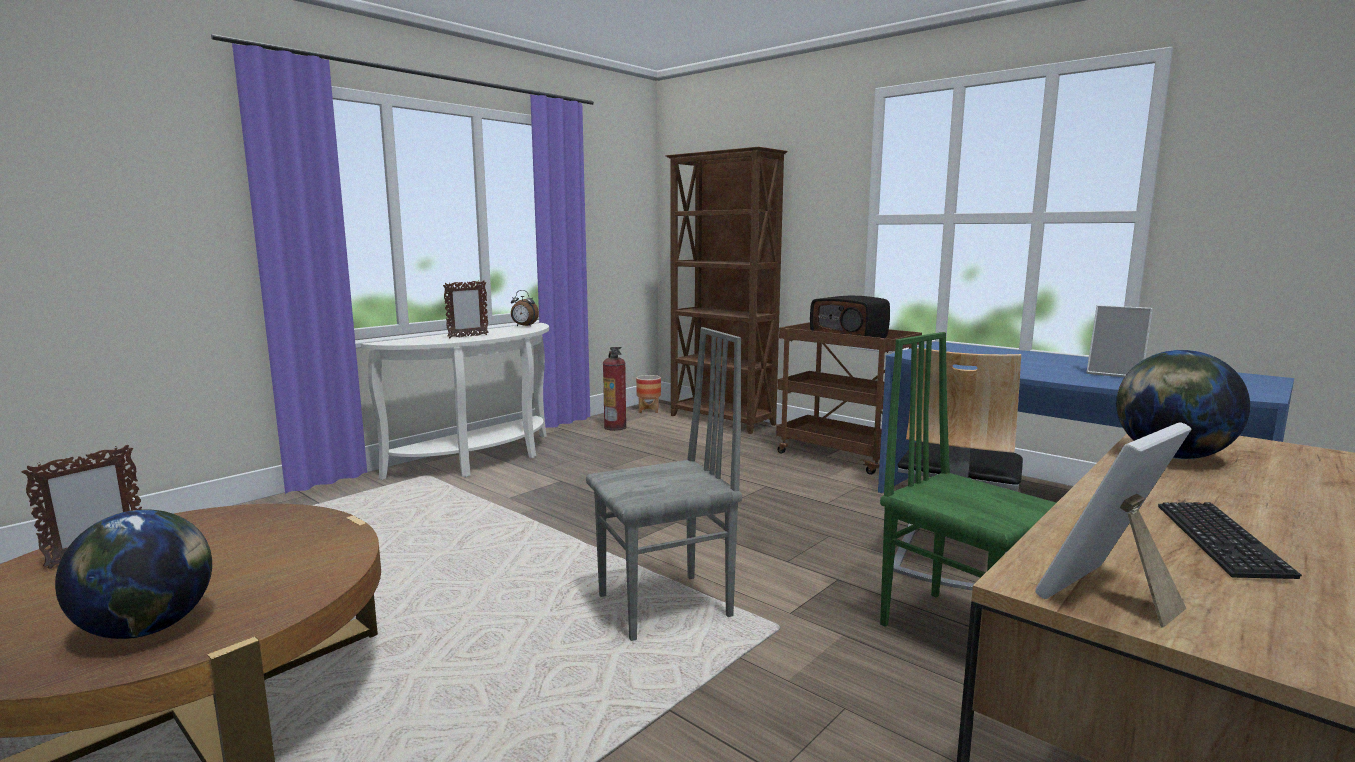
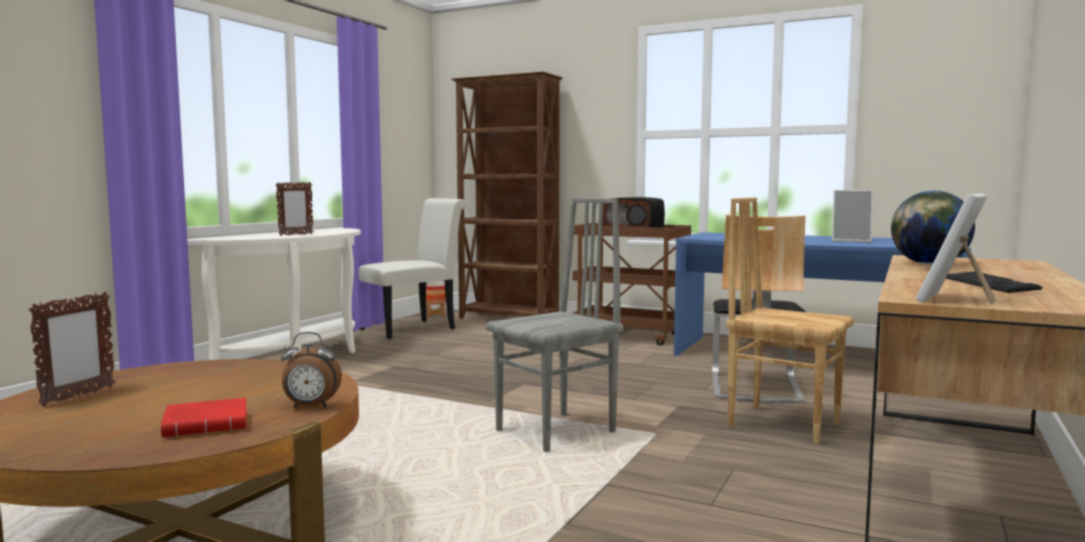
camera: 15 degrees left, 5 degrees down
globe [55,509,212,639] -> red book [161,398,247,437]
alarm clock [511,290,539,327] -> alarm clock moved to [281,332,342,408]
fire extinguisher [603,347,627,431] -> white chair [359,198,466,339]
green chair [880,332,1056,627] -> brown chair [726,197,854,444]

